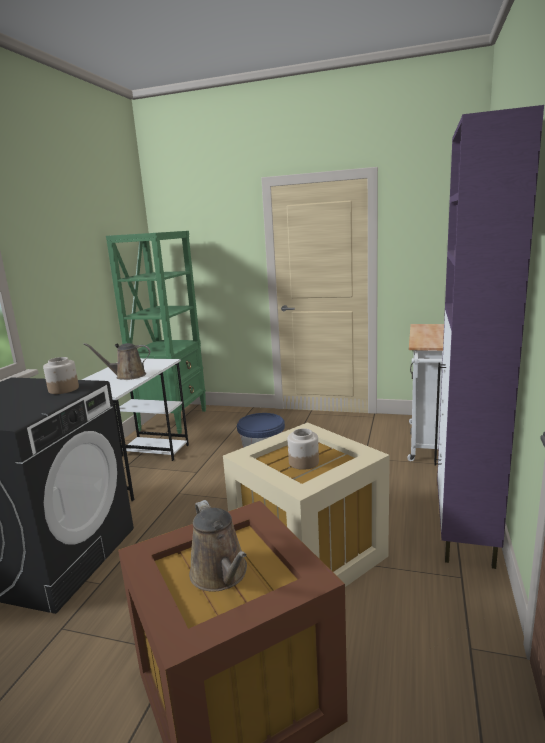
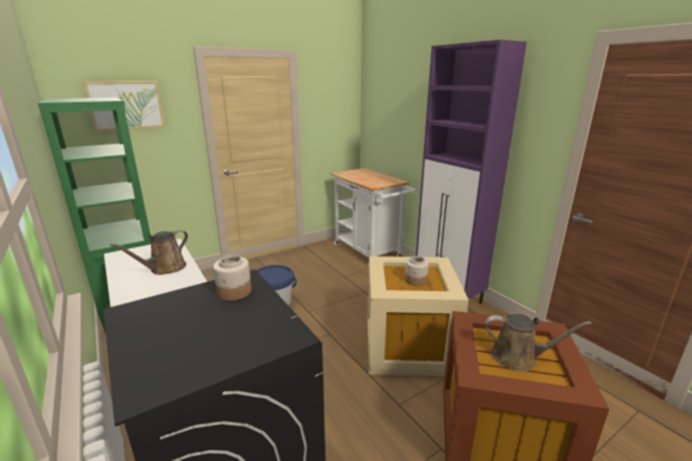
camera: 50 degrees left, 5 degrees up
none -> picture [83,81,165,132]

